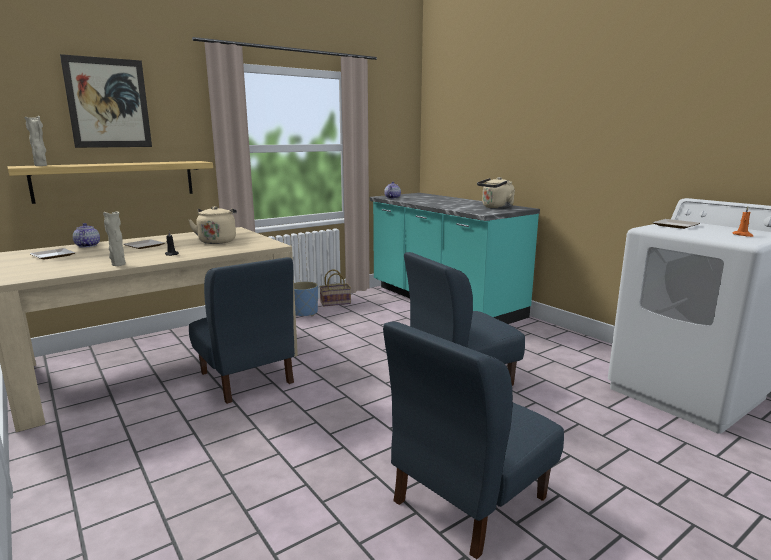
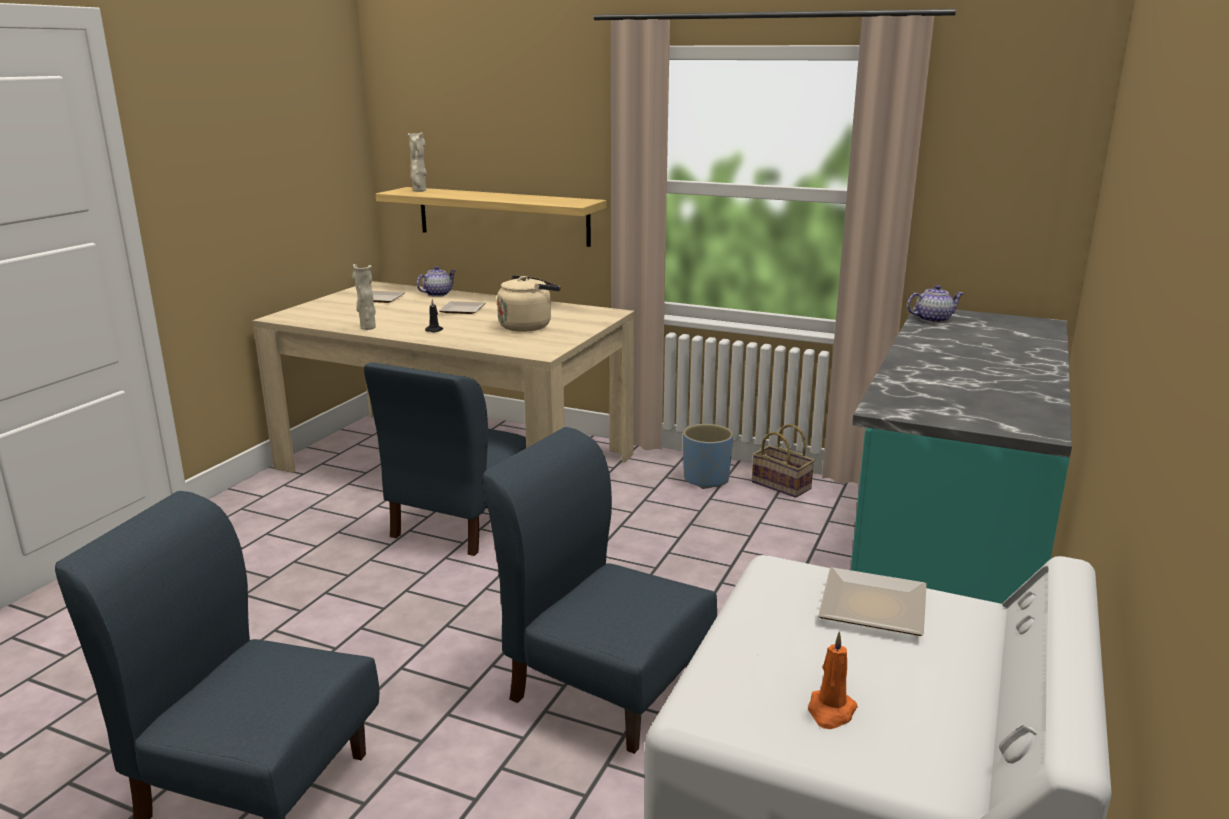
camera: 60 degrees right, 5 degrees up
picture [60,54,152,148] -> none
beige kettle [477,177,515,209] -> none

